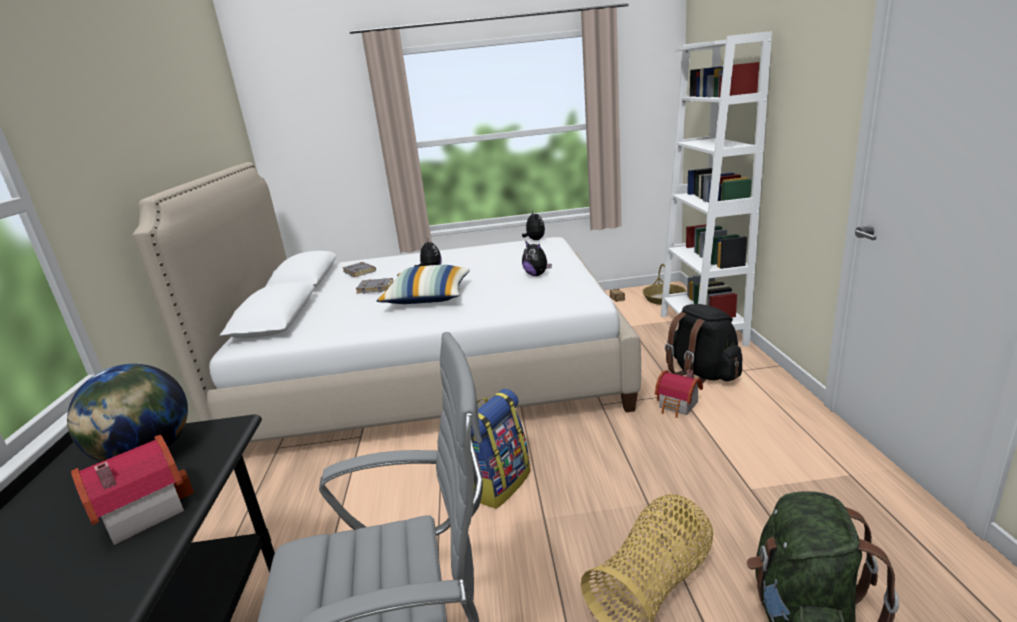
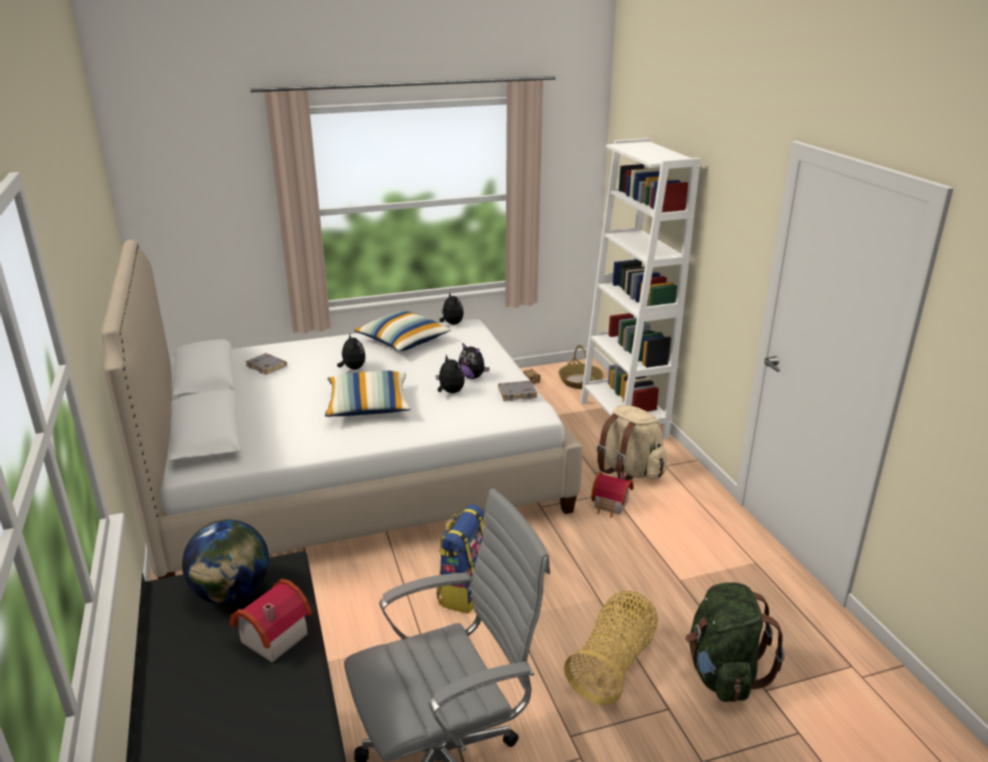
camera: 15 degrees left, 5 degrees up
grey book [356,278,393,294] -> grey book moved to [498,381,537,401]
black backpack [665,304,742,383] -> beige backpack [597,405,667,481]
none -> pillow [354,311,451,351]
none -> plush toy [436,354,465,393]

